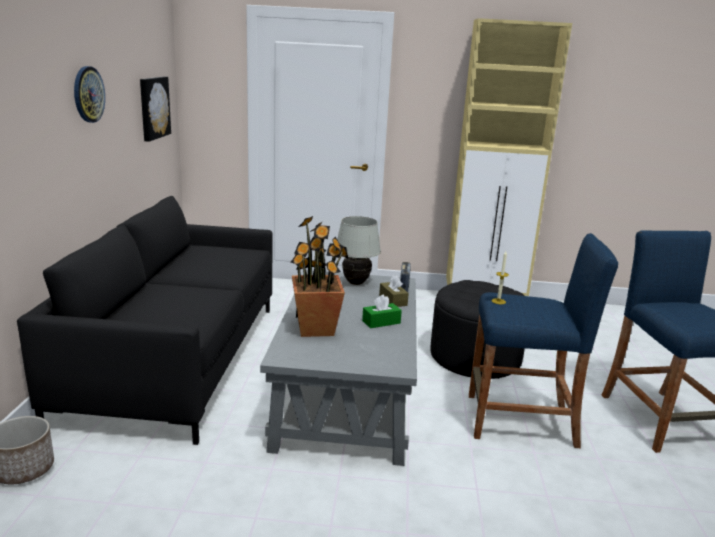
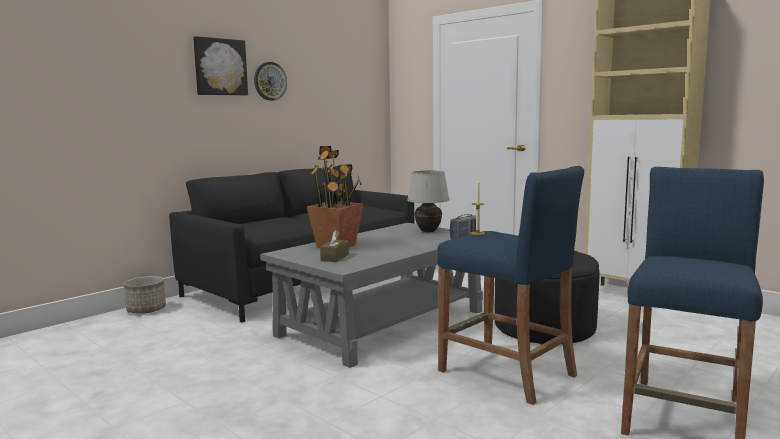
camera: 40 degrees right, 10 degrees down
picture [140,76,171,142] -> picture moved to [193,36,248,95]
green tissue box [362,295,402,328] -> none
brown tissue box [379,275,409,307] -> brown tissue box moved to [320,230,349,262]

